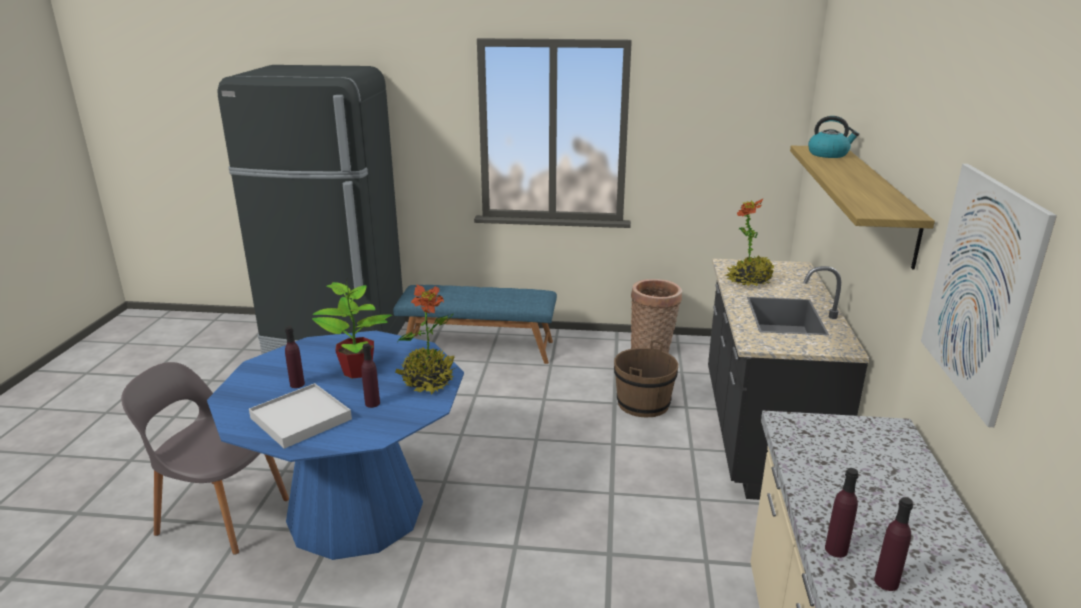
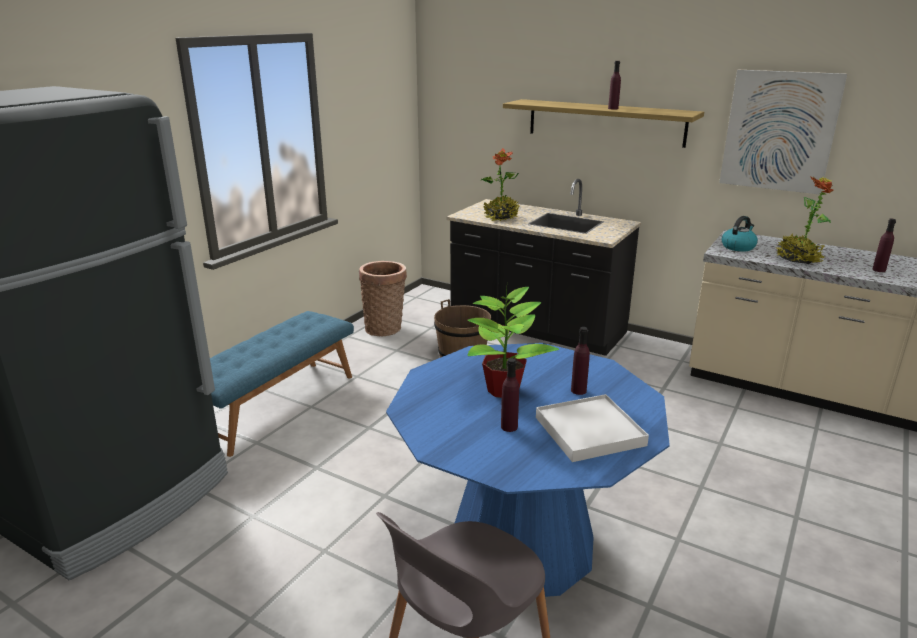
camera: 65 degrees left, 0 degrees up
potted plant [395,284,456,395] -> potted plant moved to [776,176,834,264]
kettle [808,116,859,158] -> kettle moved to [722,216,758,251]
purple bottle [825,468,859,558] -> purple bottle moved to [608,61,621,109]

